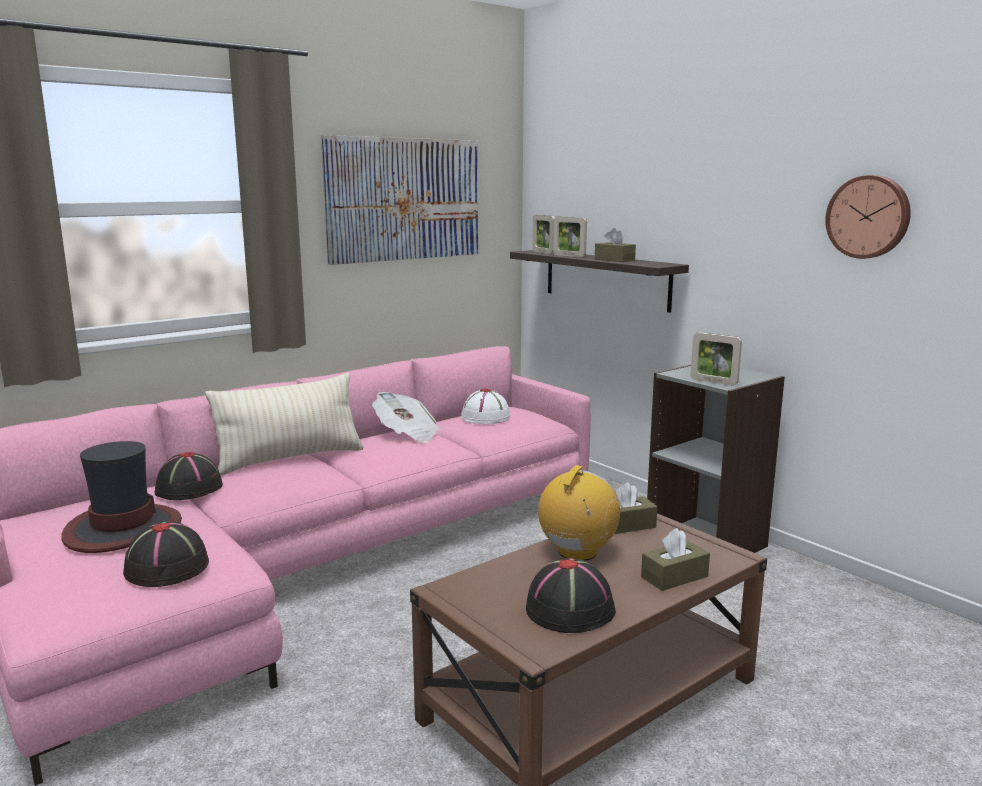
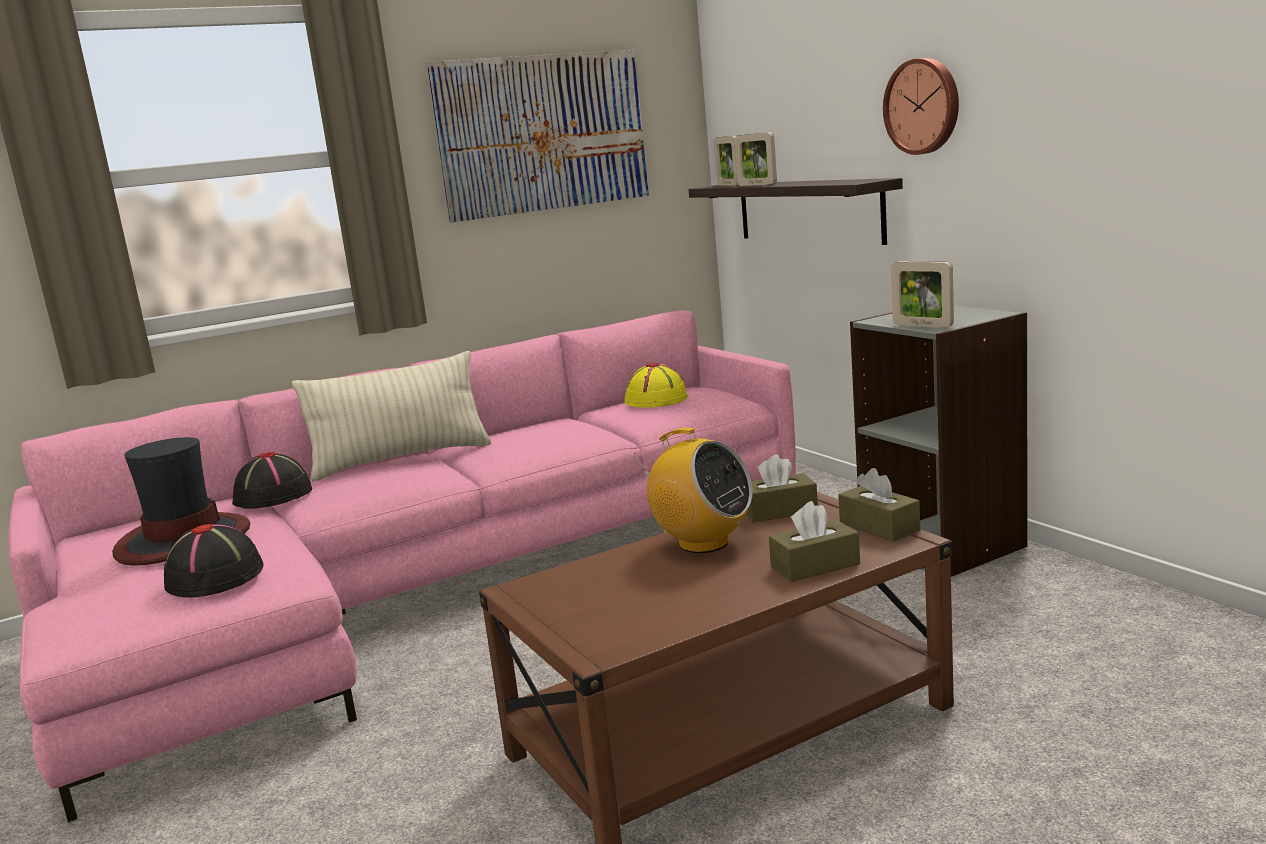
camera: 10 degrees right, 0 degrees up
newspaper [372,392,440,443] -> none
white hat [461,388,511,424] -> yellow hat [625,363,688,408]
black hat [526,558,616,633] -> none
radio [538,465,620,561] -> radio turned 90 degrees clockwise [634,428,753,553]
brown tissue box [595,228,636,262] -> brown tissue box moved to [838,468,920,542]
wall clock [825,175,911,259] -> wall clock moved to [883,58,959,155]

